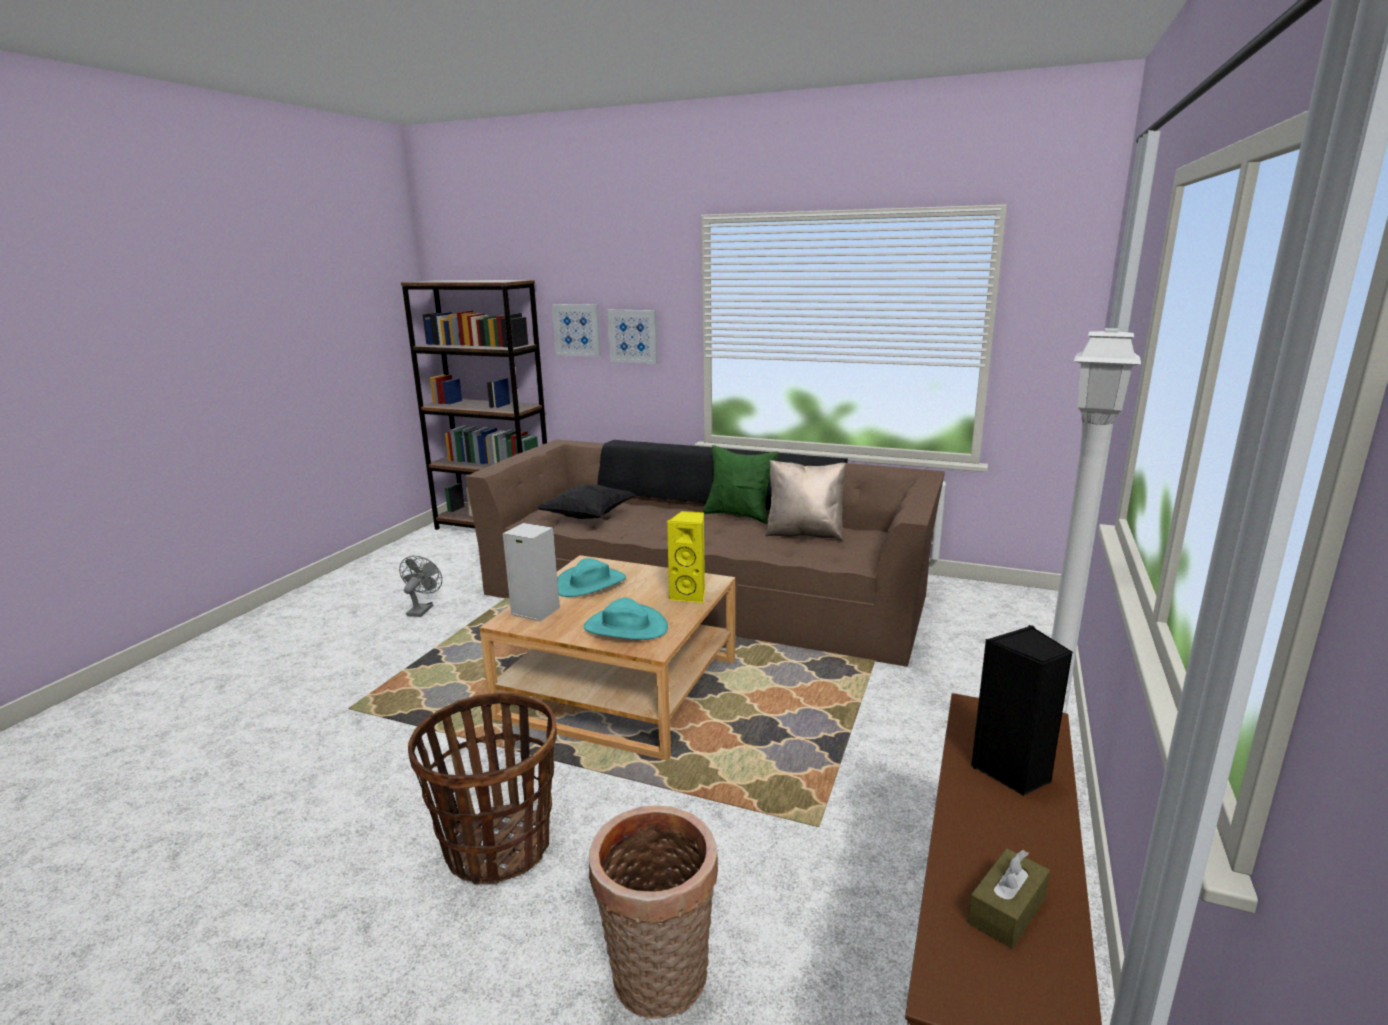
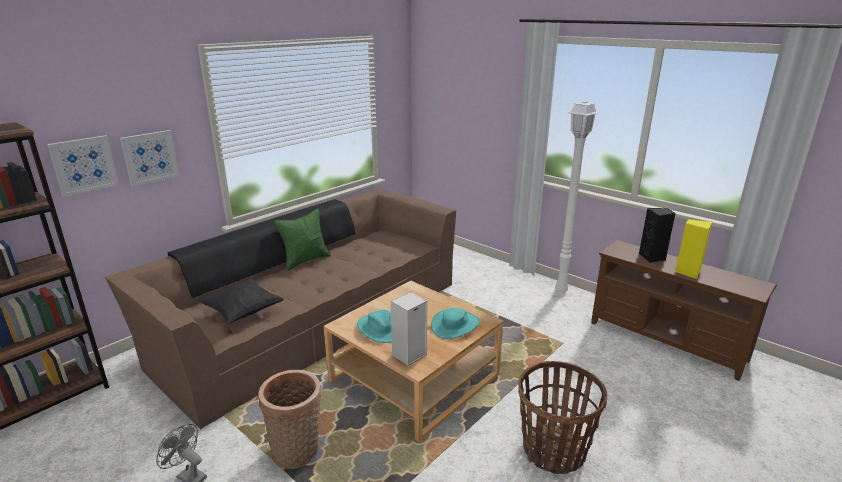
camera: 70 degrees left, 5 degrees up
basket [589,805,718,1019] -> basket moved to [258,370,321,469]
yellow speaker [667,511,705,603] -> yellow speaker moved to [675,219,712,279]
beige pillow [765,460,847,541] -> none
brown tissue box [968,848,1050,949] -> none

